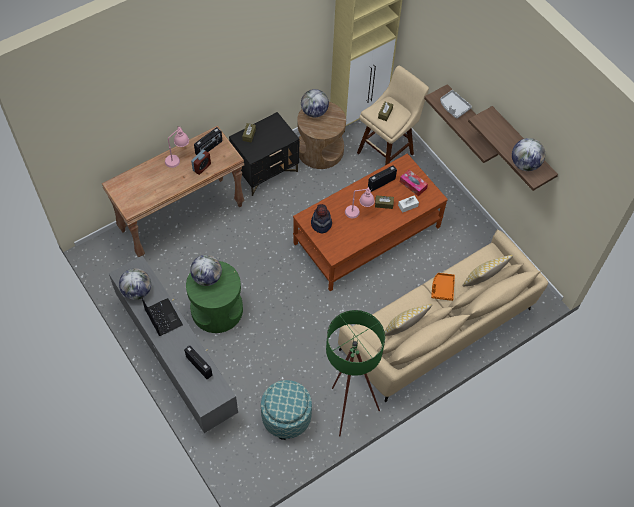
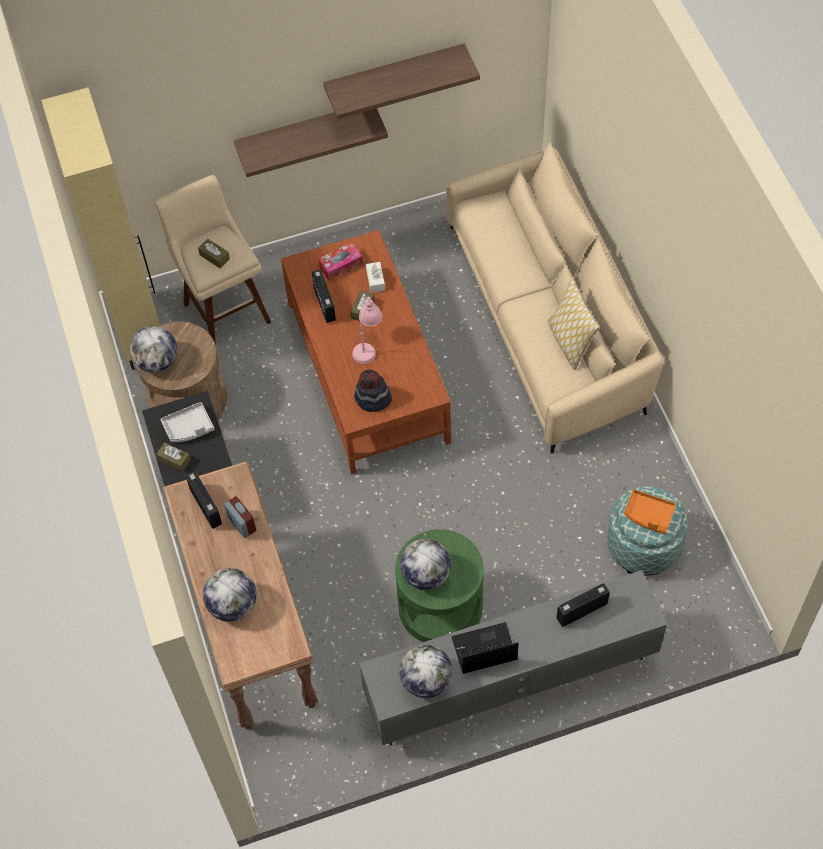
camera: 70 degrees left, 0 degrees up
pink table lamp [165,126,189,168] -> none
green floor lamp [326,310,385,436] -> none
orange tray [431,273,455,301] -> orange tray moved to [624,489,676,534]
grey tray [440,90,472,119] -> grey tray moved to [160,402,215,442]
pillow [462,255,513,286] -> none
globe [512,138,545,171] -> globe moved to [203,568,257,622]

